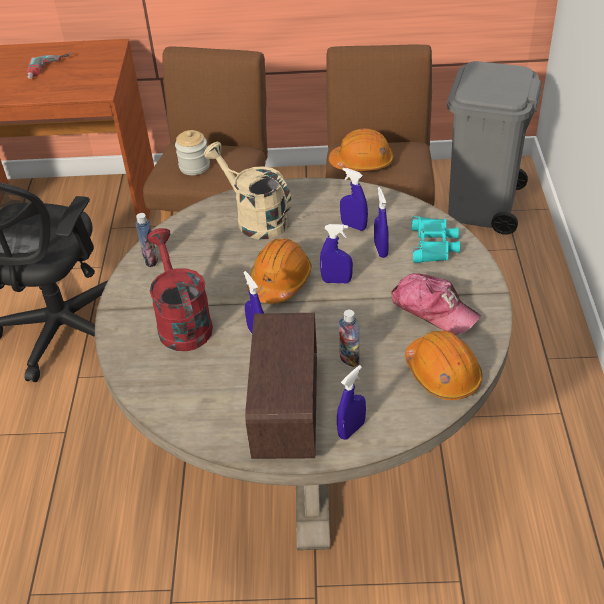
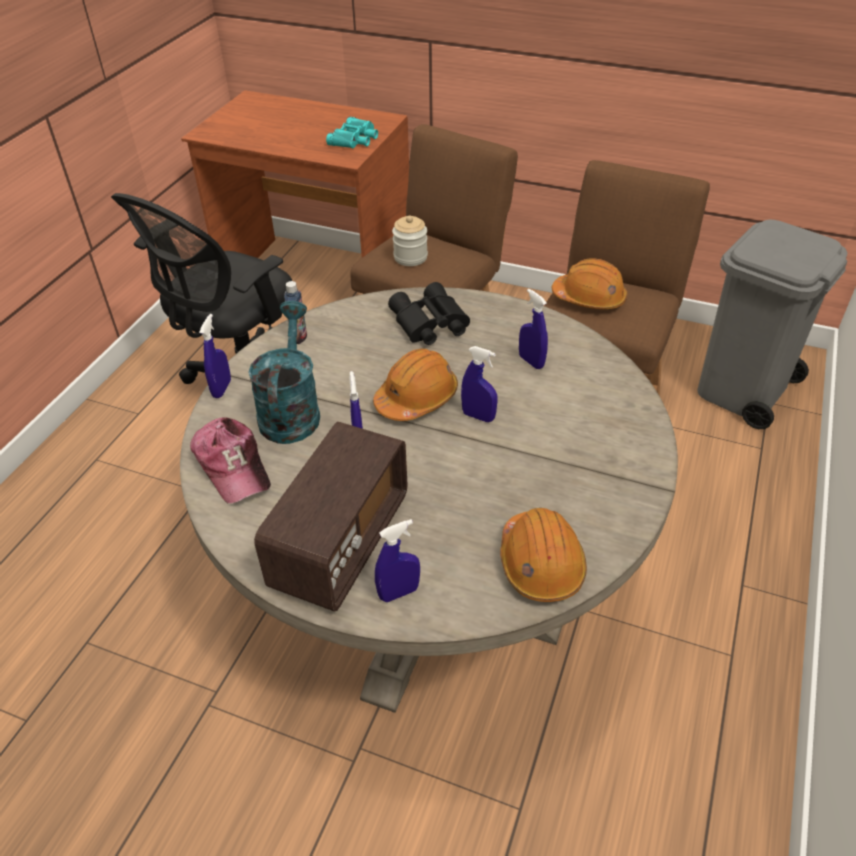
camera: 20 degrees right, 0 degrees up
power drill [27,53,74,79] -> none
red watering can [147,228,213,351] -> turquoise watering can [248,301,320,444]
beige watering can [204,142,291,239] -> black binoculars [388,282,470,345]
bottle [339,310,359,367] -> none
blue spray bottle [374,187,389,258] -> blue spray bottle moved to [199,314,231,398]
cap [391,273,481,335] -> cap moved to [190,417,271,503]
turquoise binoculars [412,216,460,263] -> turquoise binoculars moved to [326,116,378,148]

